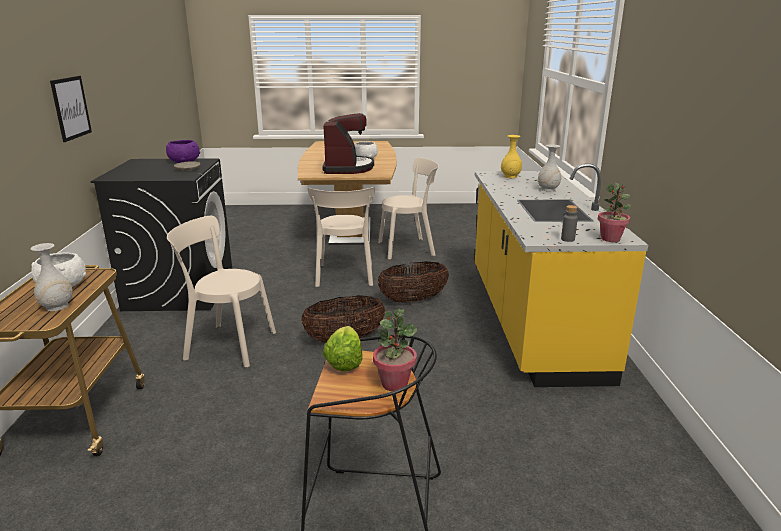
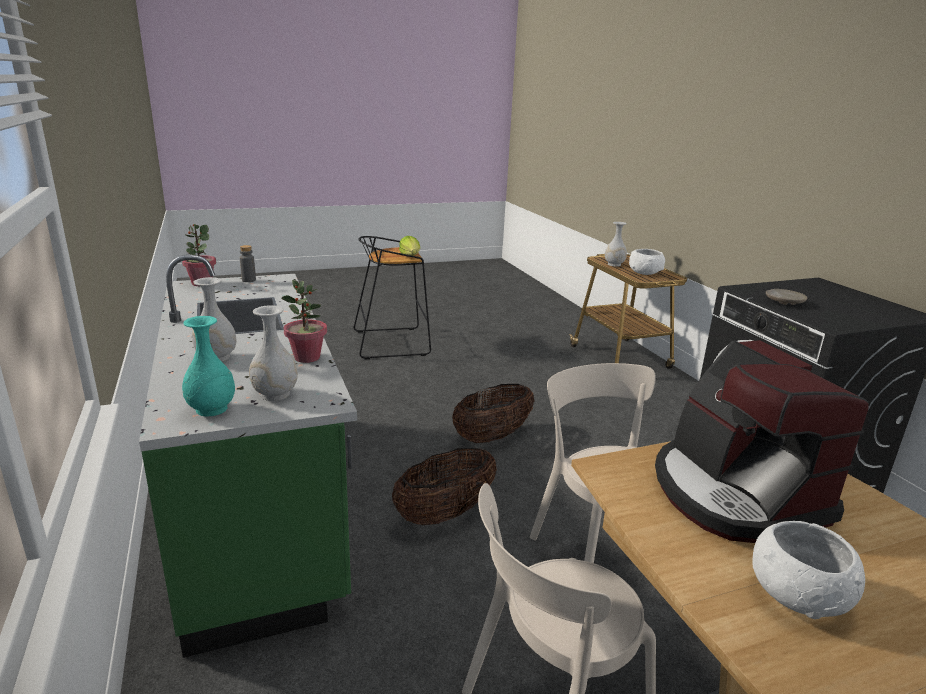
camera: 160 degrees right, 0 degrees up
picture [50,76,92,142] -> none
purple bowl [166,140,200,163] -> none
beige chair [167,216,276,367] -> none
potted plant [373,309,417,391] -> potted plant moved to [281,280,327,363]
yellow counter [475,163,648,387] -> green counter [139,255,357,658]
yellow vase [501,135,522,178] -> white vase [249,305,298,401]
none -> turquoise vase [182,316,235,416]

